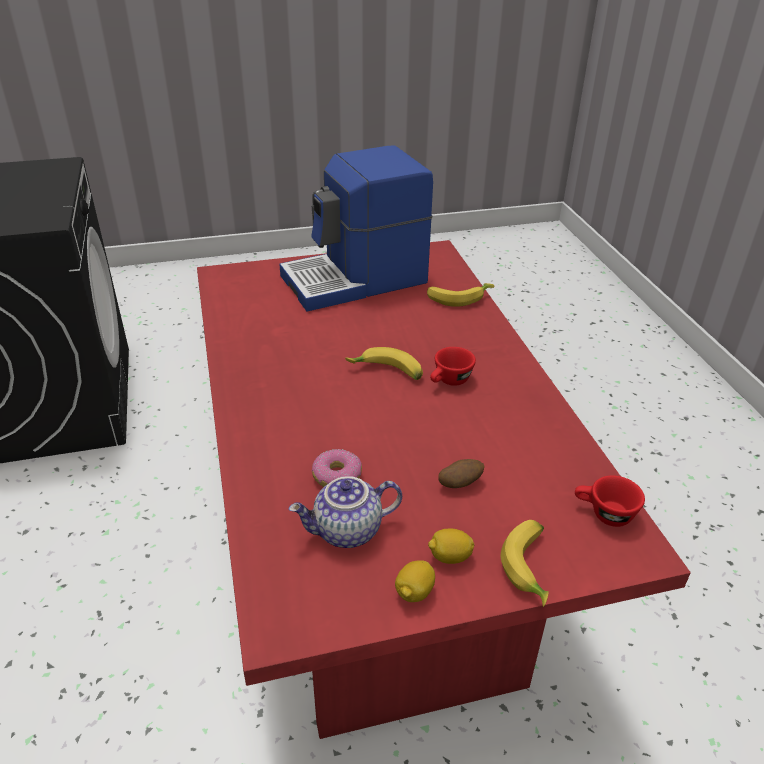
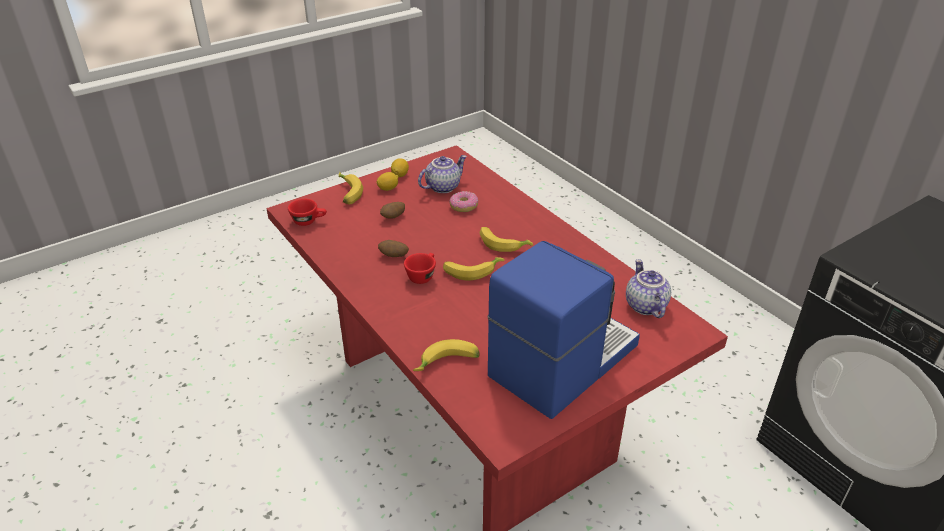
camera: 160 degrees right, 0 degrees up
none -> potato [378,240,409,257]
none -> banana [480,227,533,252]
none -> teapot [626,259,671,318]

